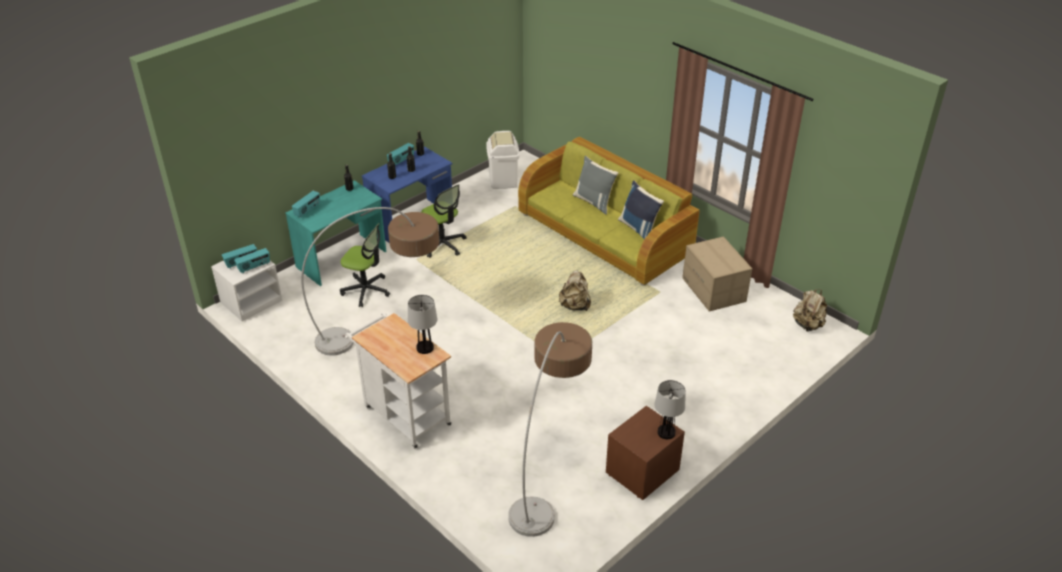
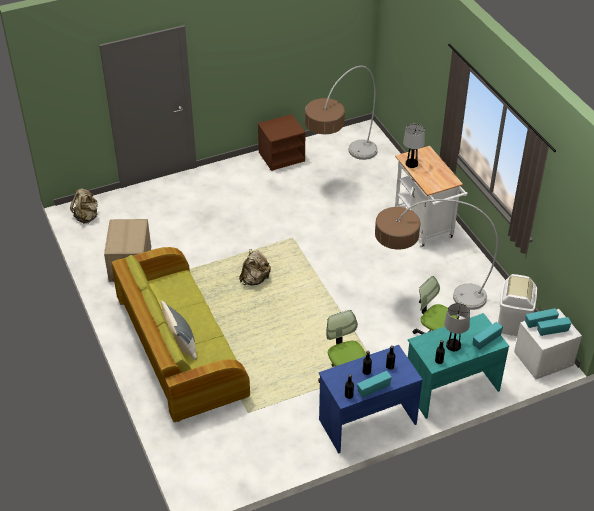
camera: 160 degrees left, 5 degrees up
white trash can [486,131,519,189] -> white trash can moved to [498,274,537,336]
blue pillow [618,180,664,239] -> none
table lamp [654,380,686,439] -> table lamp moved to [444,303,470,351]

